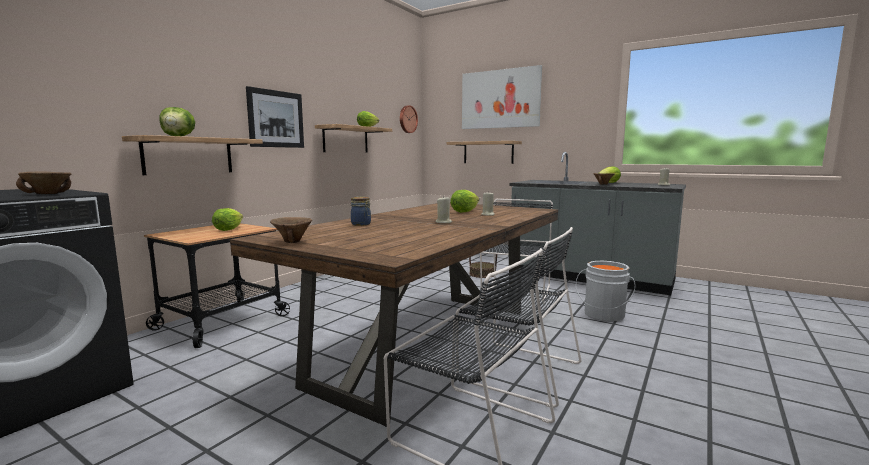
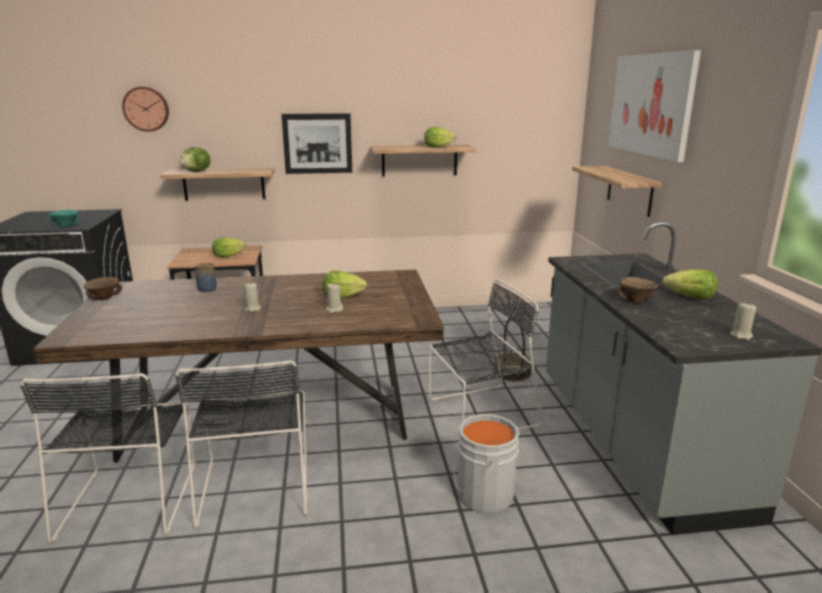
camera: 50 degrees right, 10 degrees up
brown bowl [16,171,72,195] -> turquoise bowl [49,210,79,227]
wall clock [400,105,418,133] -> wall clock moved to [122,87,169,132]

